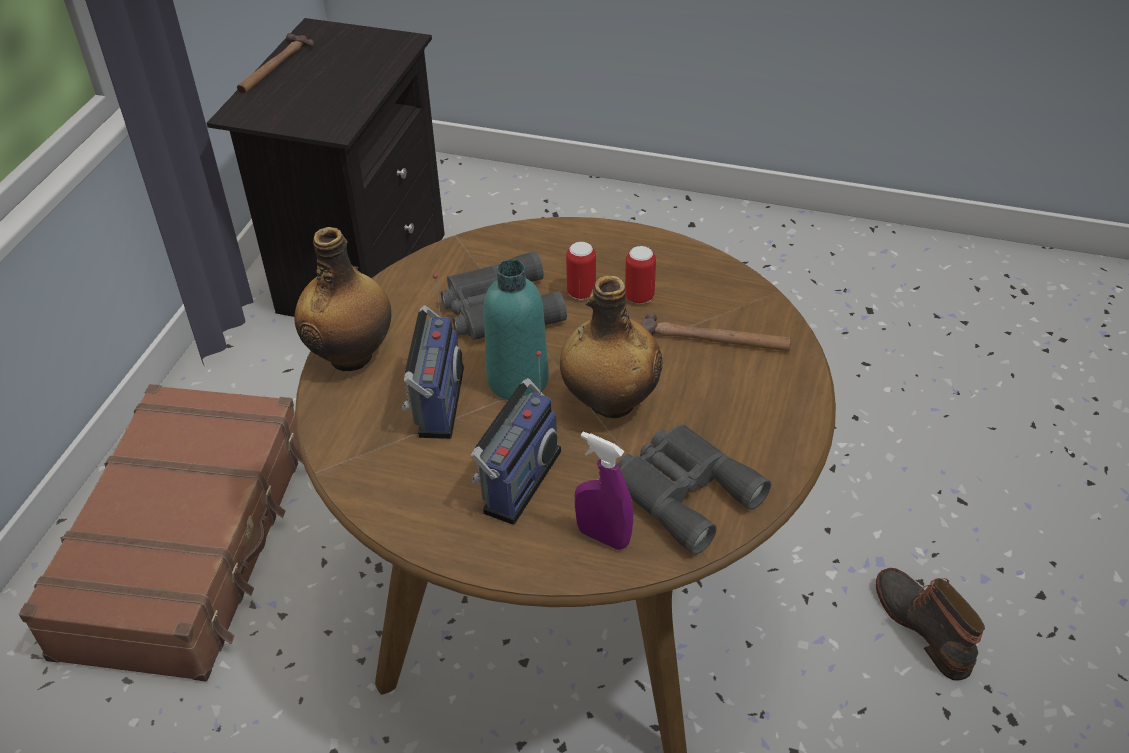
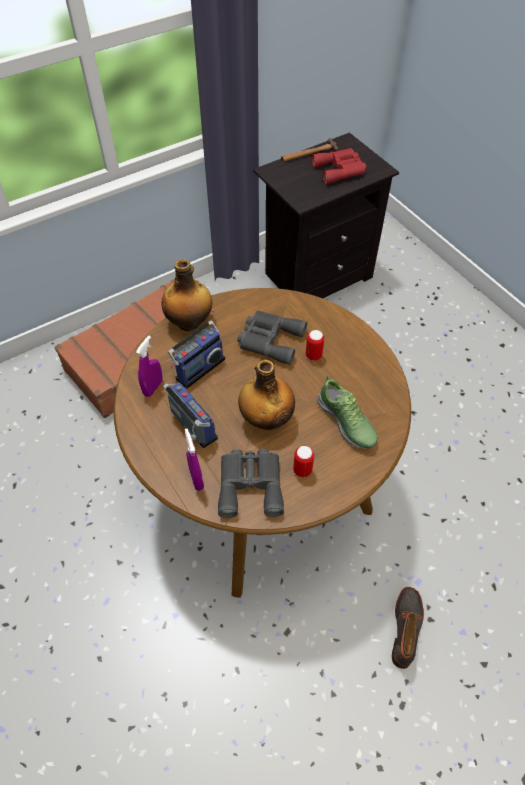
camera: 40 degrees right, 10 degrees up
radio [471,351,561,525] -> radio turned 105 degrees counterclockwise [163,365,218,448]
turquoise bottle [484,260,549,400] -> none
can [625,246,656,304] -> can moved to [293,446,314,478]
hammer [641,313,791,351] -> shoe [317,375,378,449]
none -> purple spray bottle [136,336,162,397]
none -> red binoculars [312,148,366,184]

